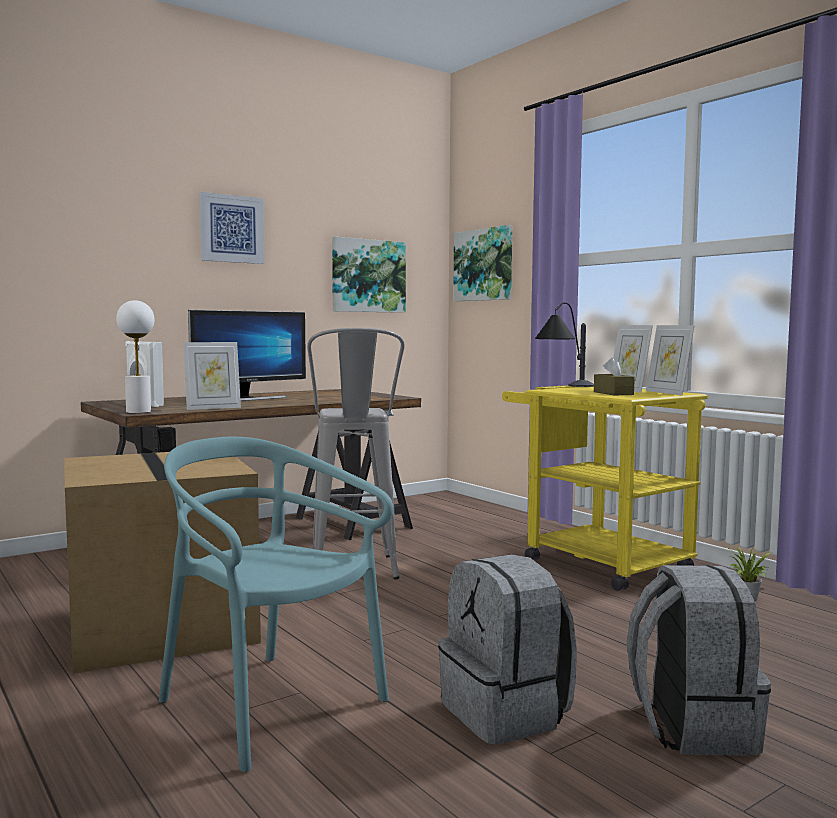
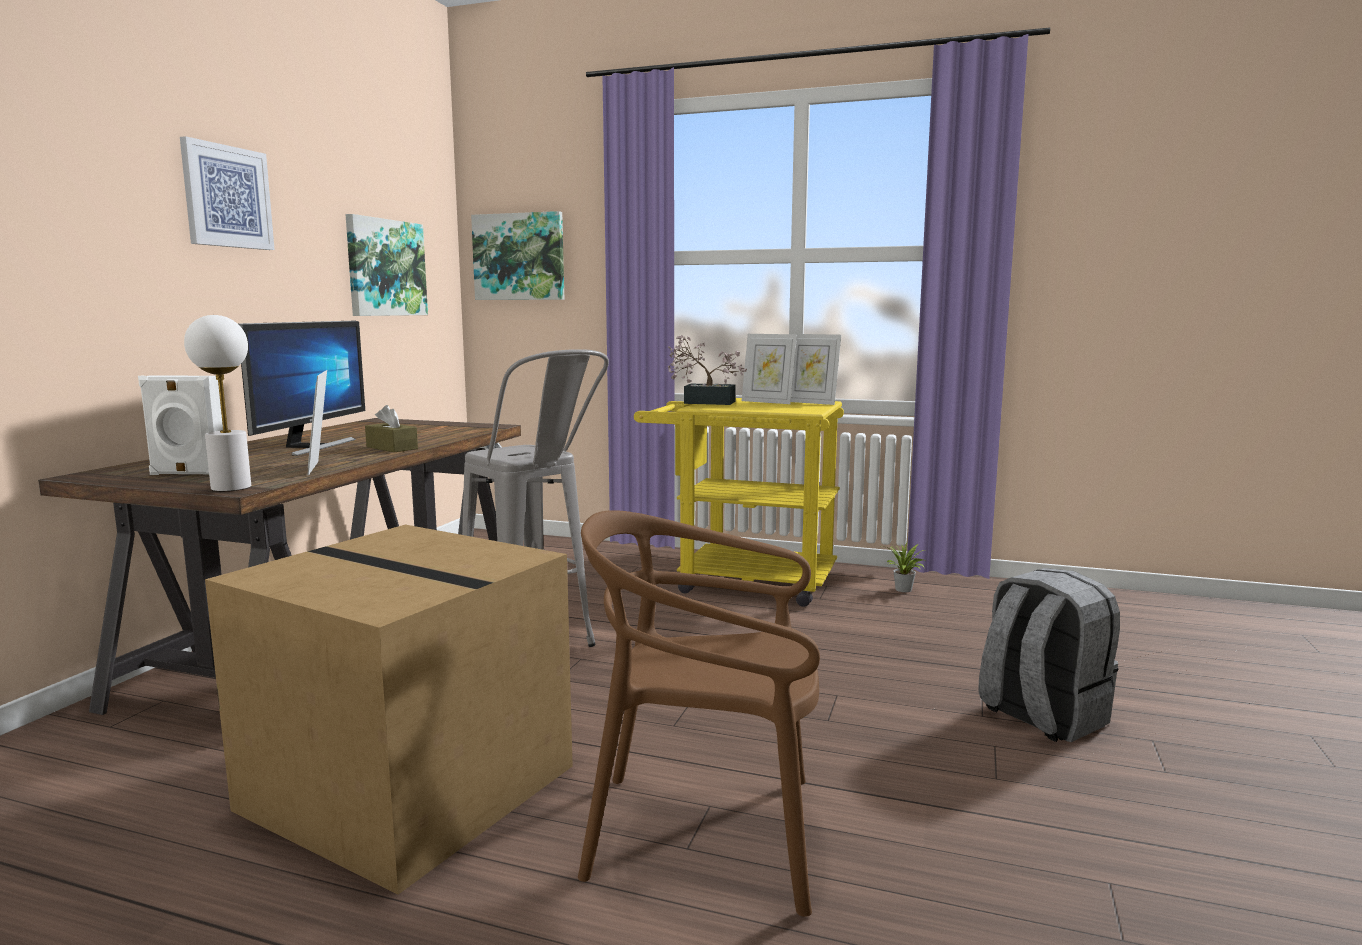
camera: 35 degrees left, 5 degrees up
turquoise chair [159,437,393,772] -> brown chair [578,510,820,917]
picture frame [183,342,241,410] -> picture frame turned 135 degrees clockwise [308,370,327,476]
grey backpack [438,554,577,745] -> none
table lamp [535,302,594,387] -> potted plant [668,335,747,405]
brown tissue box [594,358,635,395] -> brown tissue box moved to [365,405,418,452]

